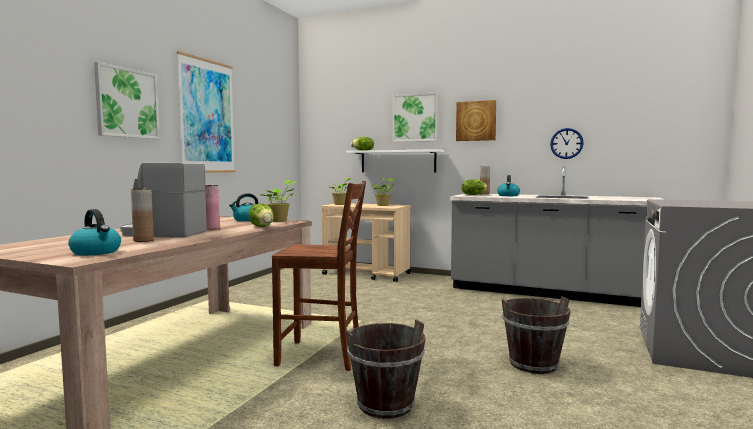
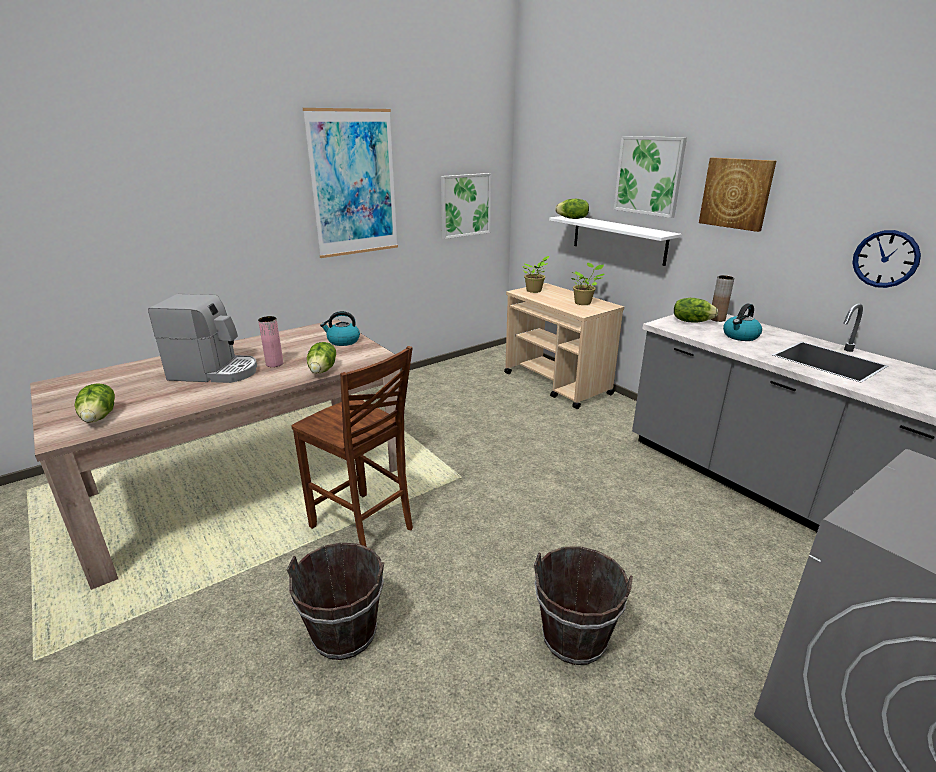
camera: 30 degrees right, 20 degrees up
kettle [68,209,121,255] -> lettuce [75,383,115,423]
picture [94,62,160,139] -> picture moved to [441,173,491,239]
coffee machine [120,163,207,237] -> coffee machine turned 150 degrees clockwise [148,294,257,383]
brown vase [131,188,154,242] -> none
potted plant [261,180,296,222] -> none

